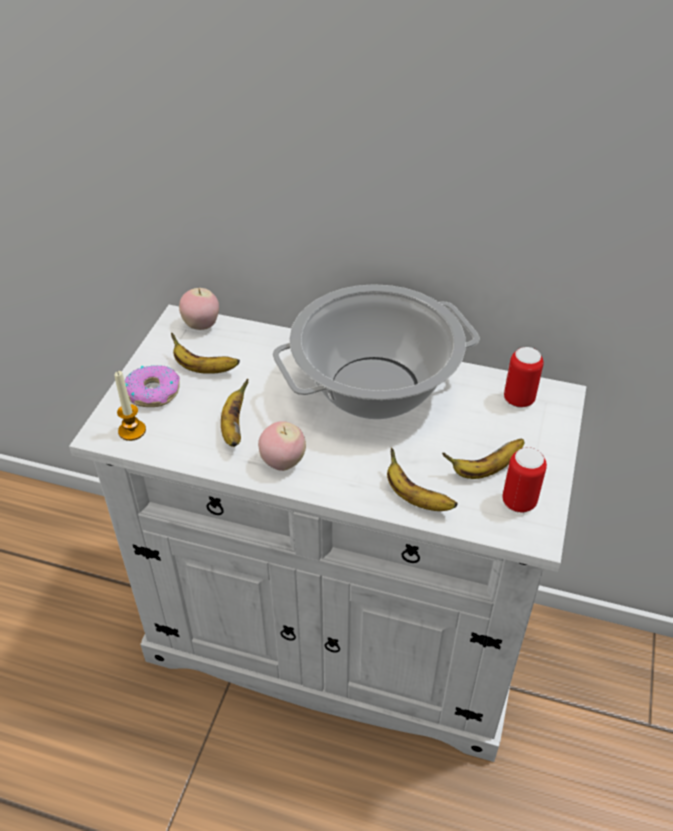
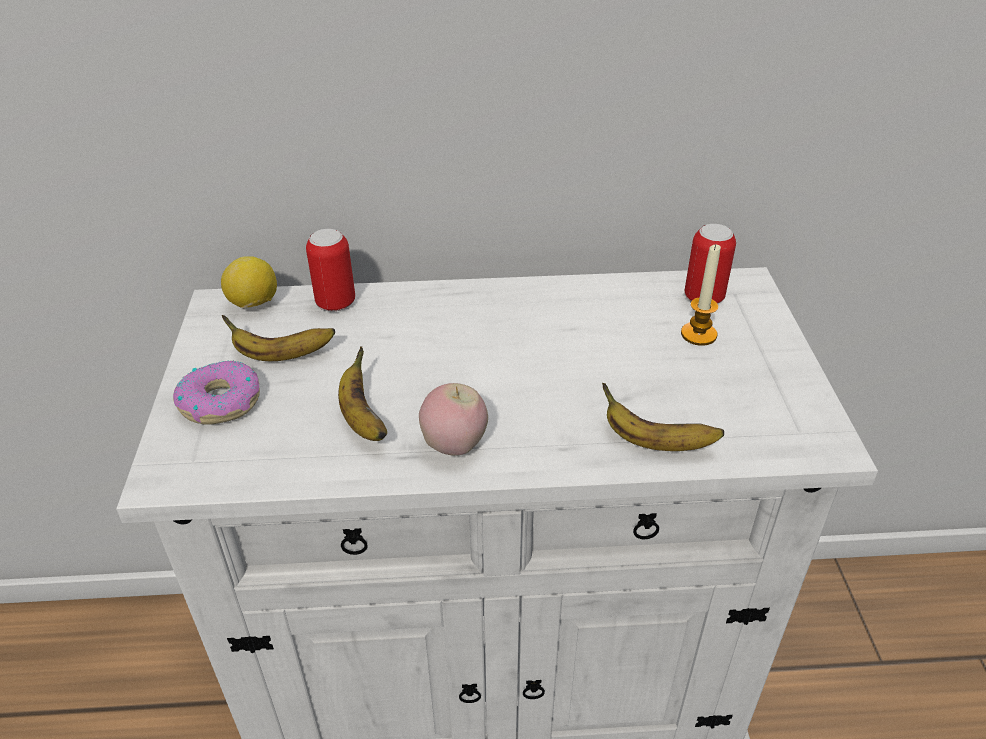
camera: 20 degrees left, 5 degrees down
candle [114,371,146,441] -> candle moved to [681,244,721,346]
apple [179,288,219,330] -> lemon [221,256,277,308]
cooking pot [272,284,479,420] -> none
banana [442,439,525,479] -> none
can [503,447,547,513] -> can moved to [306,229,355,311]

